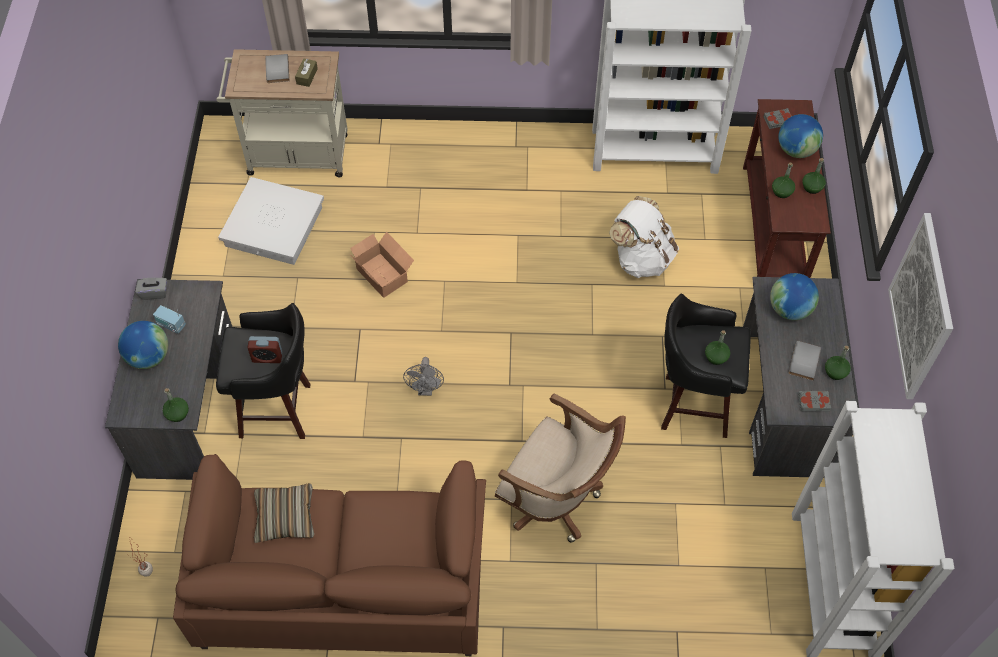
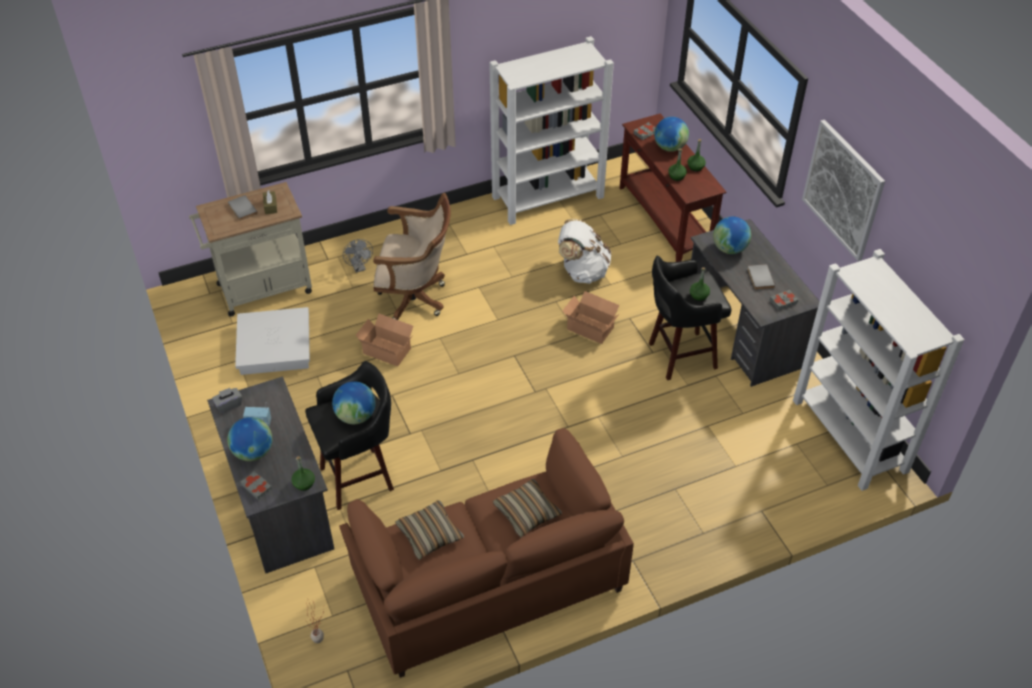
camera: 25 degrees left, 10 degrees down
alarm clock [248,336,282,363] -> globe [332,381,376,424]
grey fan [403,357,444,396] -> grey fan moved to [343,239,373,273]
office chair [495,394,626,542] -> office chair moved to [373,193,451,320]
green bottle [825,346,851,380] -> none
none -> grey book [240,471,272,500]
none -> pillow [493,479,562,537]
none -> cardboard box [563,291,619,344]

